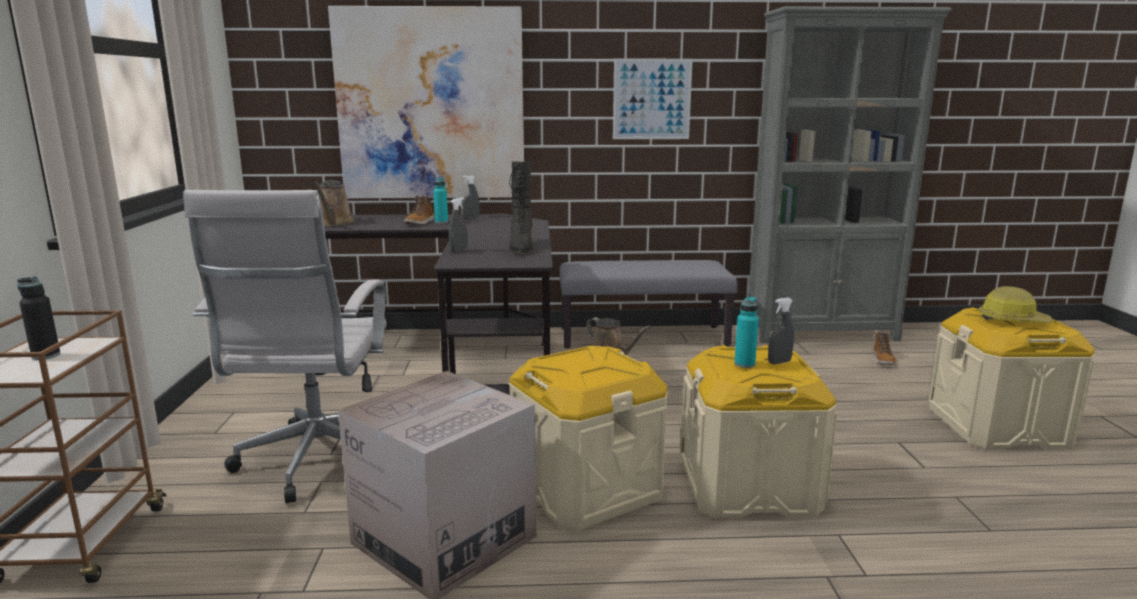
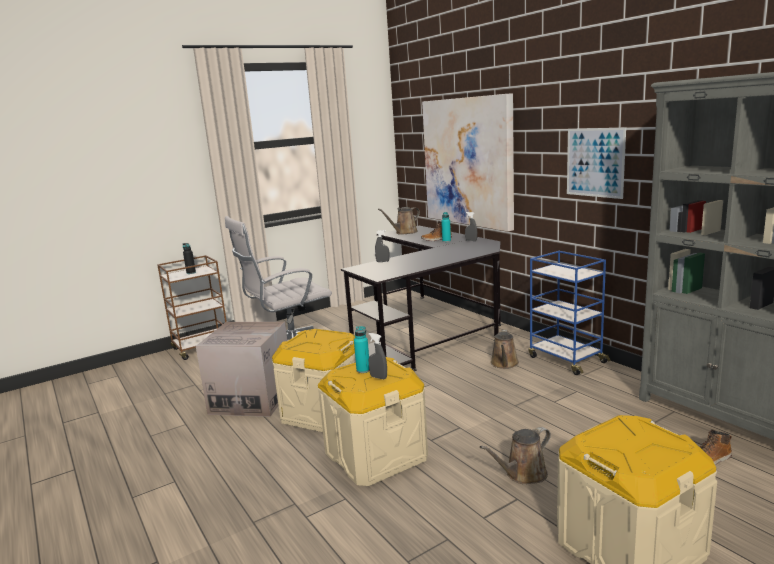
camera: 60 degrees right, 0 degrees up
black boot [509,162,533,253] -> none
grey bench [559,260,738,349] -> blue cart [528,251,610,375]
hard hat [979,286,1053,323] -> none
none -> brown watering can [480,427,551,484]

